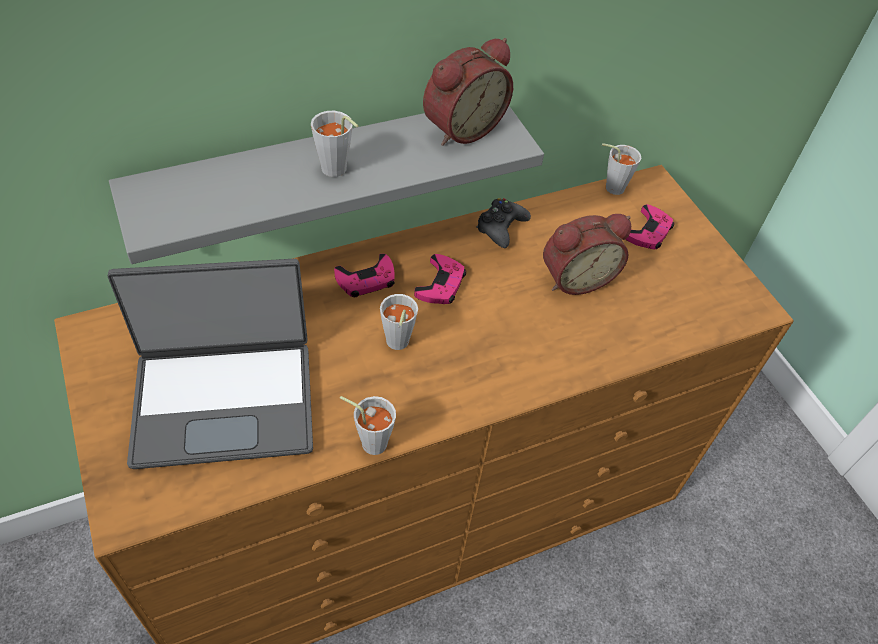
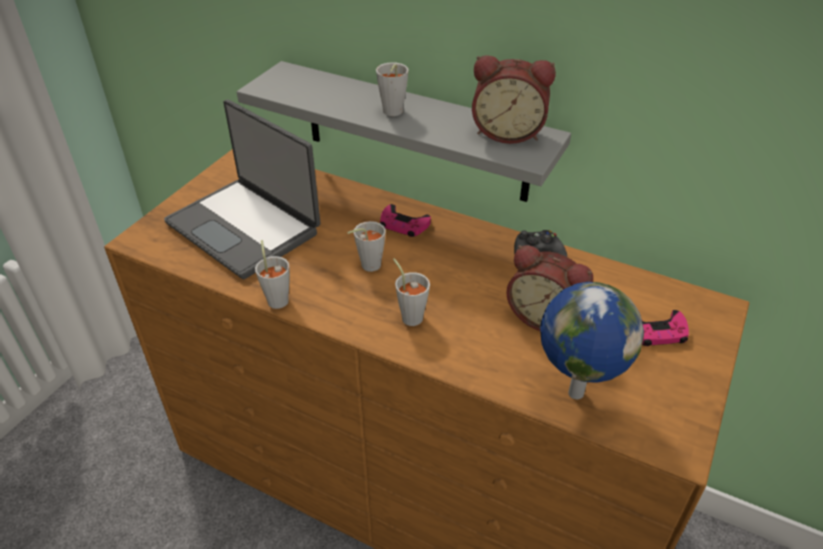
camera: 55 degrees right, 10 degrees down
pink game controller [414,254,466,304] -> none
grey cup [602,143,641,195] -> grey cup moved to [393,258,430,326]
none -> globe [540,282,644,399]

